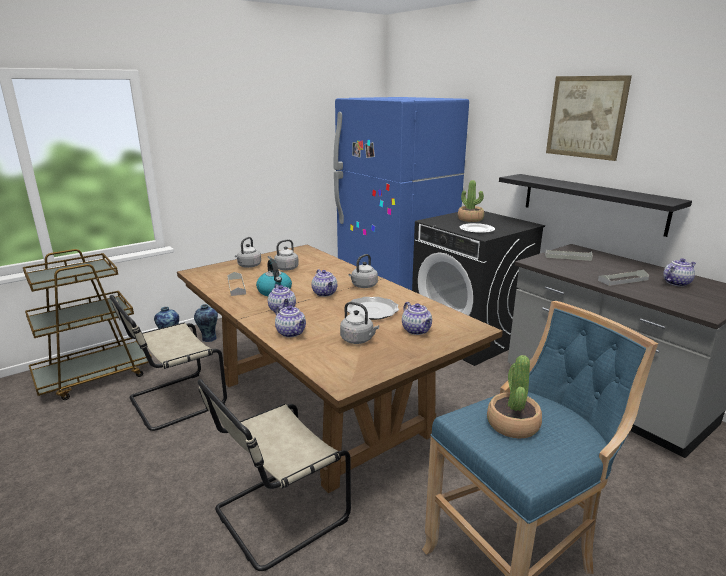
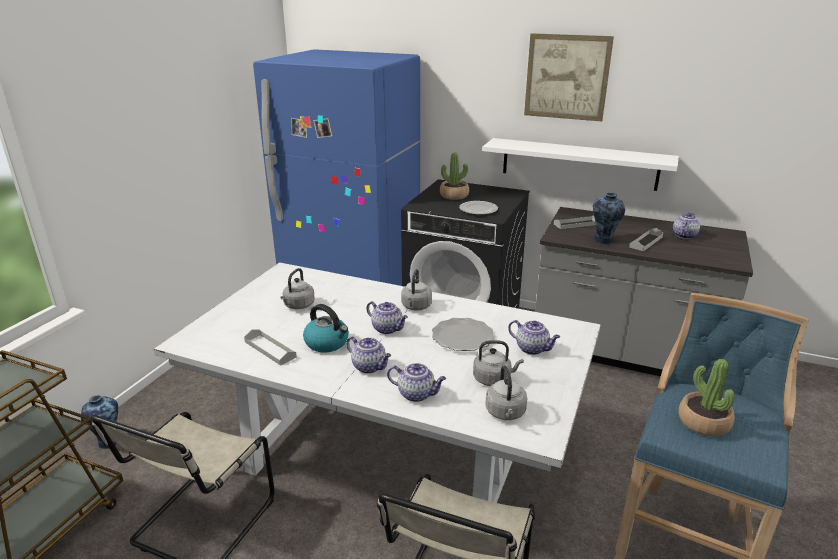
camera: 30 degrees left, 5 degrees up
brown dining table [177,245,503,493] -> white dining table [154,262,601,503]
vase [194,304,218,342] -> vase moved to [593,192,625,245]
grey kettle [235,237,261,268] -> grey kettle moved to [486,365,527,420]
black shelf [499,174,692,237] -> white shelf [482,138,679,191]

